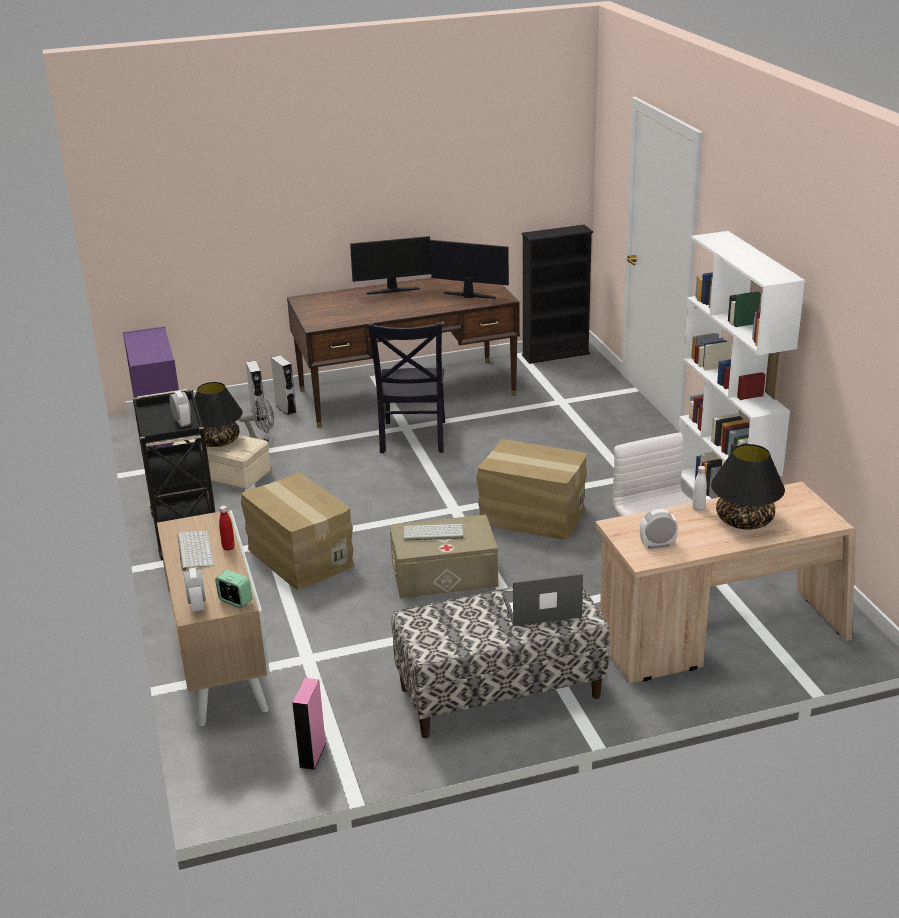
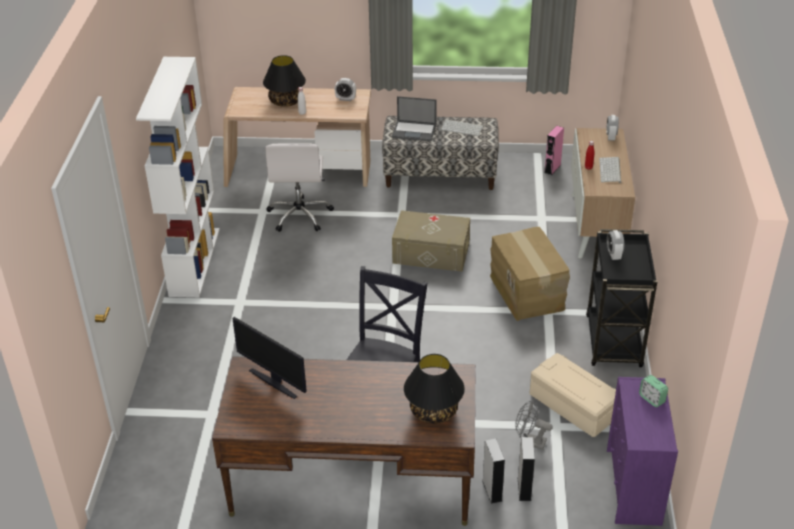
camera: 160 degrees left, 10 degrees up
black table lamp [194,382,243,447] -> black table lamp moved to [404,354,465,424]
alarm clock [215,570,252,608] -> alarm clock moved to [639,375,668,407]
monitor [350,236,431,295] -> none
keyboard [404,524,464,541] -> keyboard moved to [441,119,484,136]
cardboard box [477,439,587,540] -> none
black bookcase [521,225,593,364] -> none

